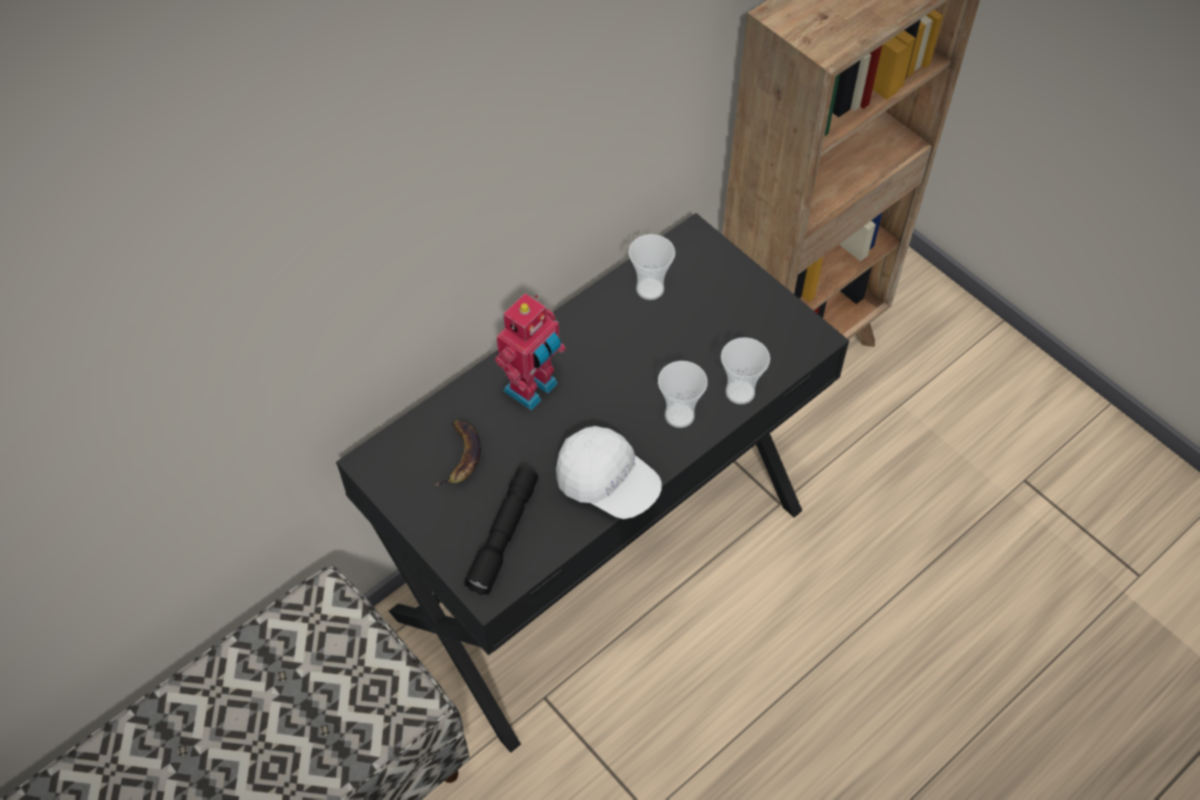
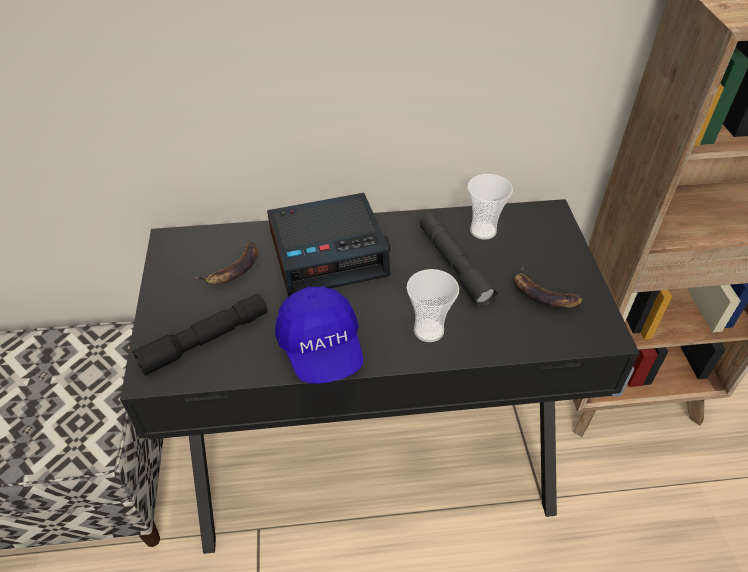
camera: 35 degrees right, 10 degrees down
toy robot [495,293,566,410] -> alarm clock [267,193,390,297]
white cap [556,426,662,519] -> blue cap [275,287,363,384]
cup [721,337,770,404] -> none
none -> grey flashlight [420,213,499,308]
none -> banana [514,267,583,308]

